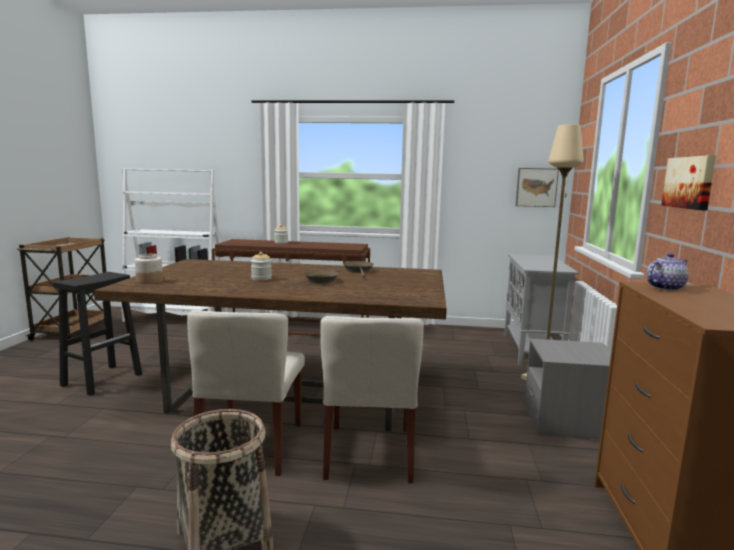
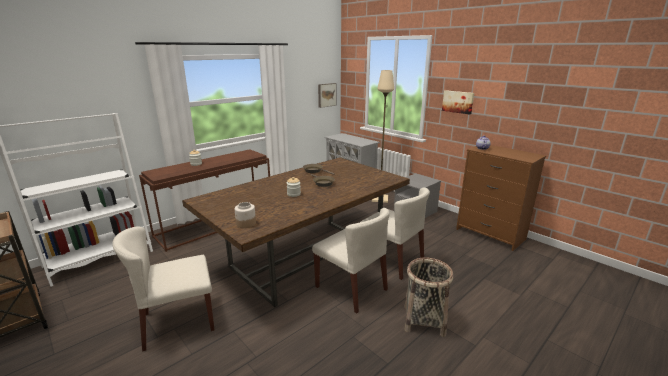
camera: 50 degrees left, 10 degrees up
black stool [52,272,142,396] -> beige chair [112,226,215,351]

